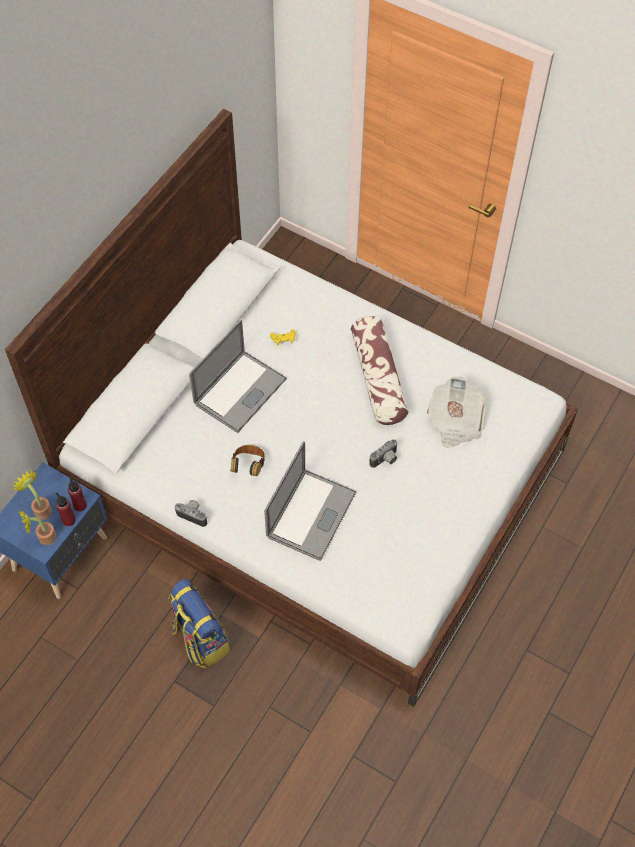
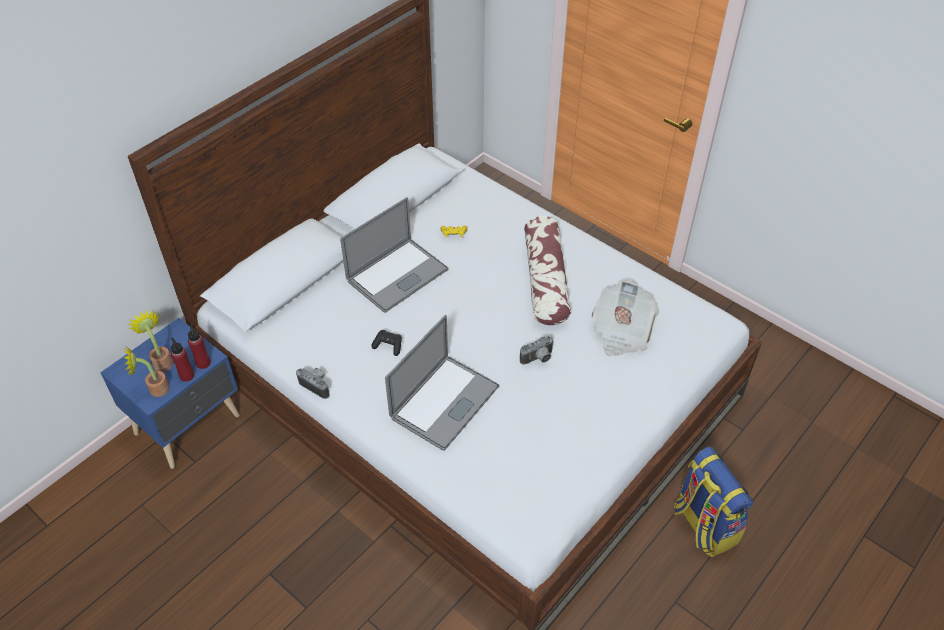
camera: 10 degrees right, 10 degrees down
backpack [169,579,230,669] -> backpack moved to [674,446,754,557]
headphones [231,445,265,476] -> black game controller [372,330,402,356]

